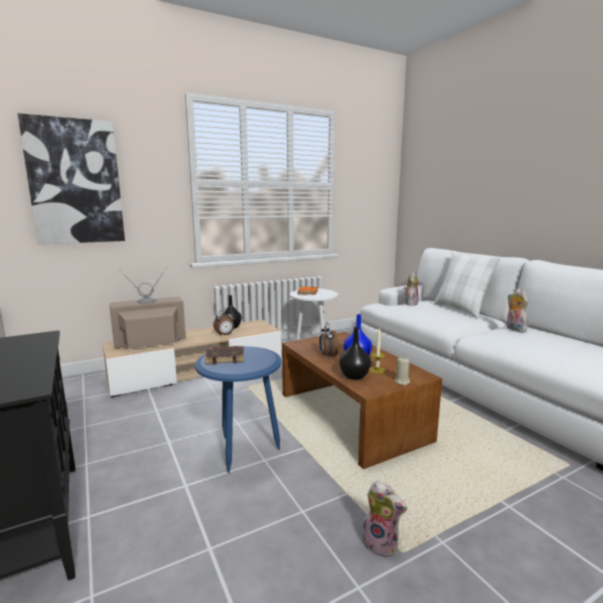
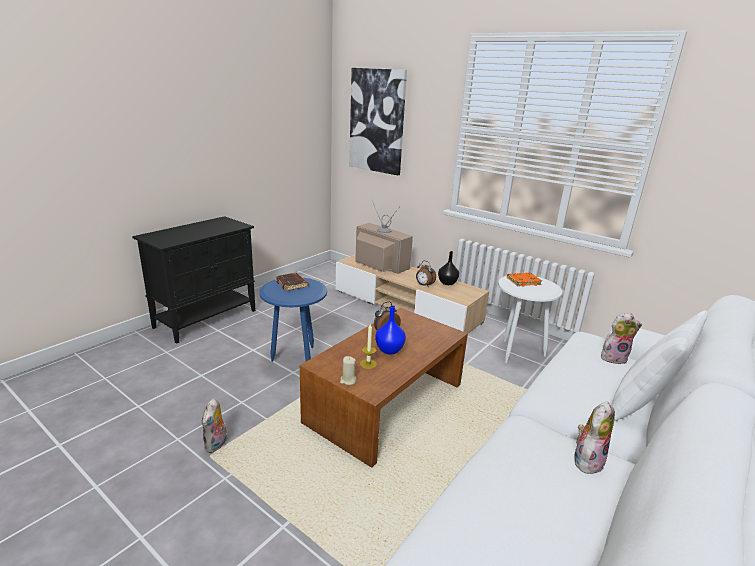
camera: 65 degrees right, 10 degrees up
black vase [339,327,371,380] -> none

